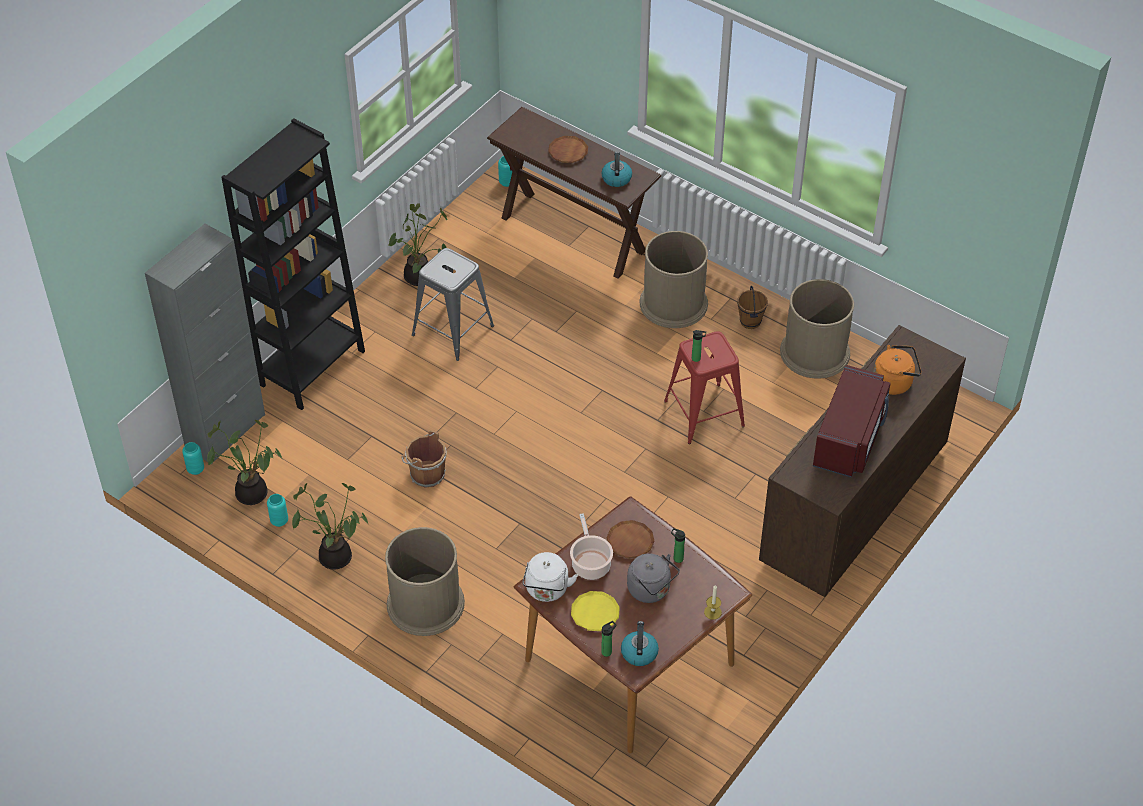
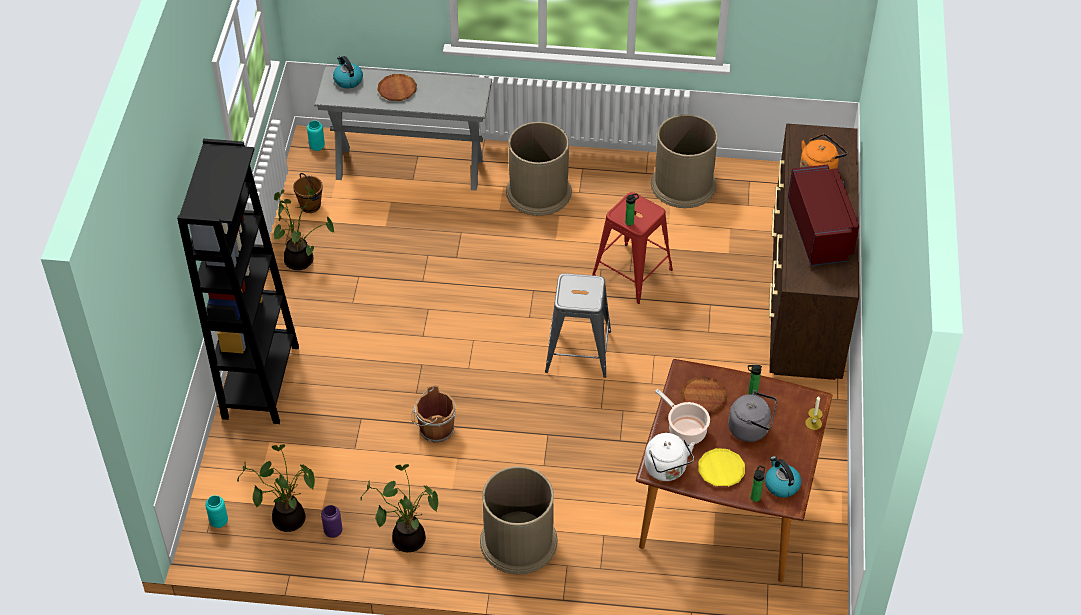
camera: 30 degrees left, 0 degrees up
grey cabinet [145,224,265,464] -> none
turquoise vase [267,494,288,527] -> purple vase [321,505,342,538]
grey stool [412,248,494,361] -> grey stool moved to [545,273,611,378]
brown console table [487,107,662,279] -> grey console table [314,66,492,191]
kettle [601,152,632,187] -> kettle moved to [333,56,363,89]
brown bucket [737,286,768,329] -> brown bucket moved to [293,173,323,213]

